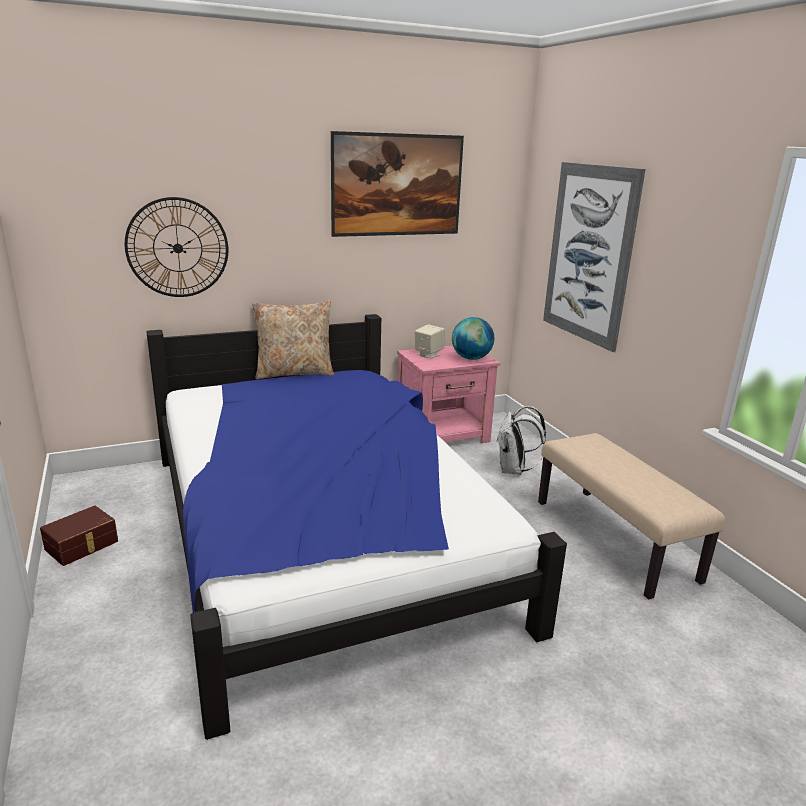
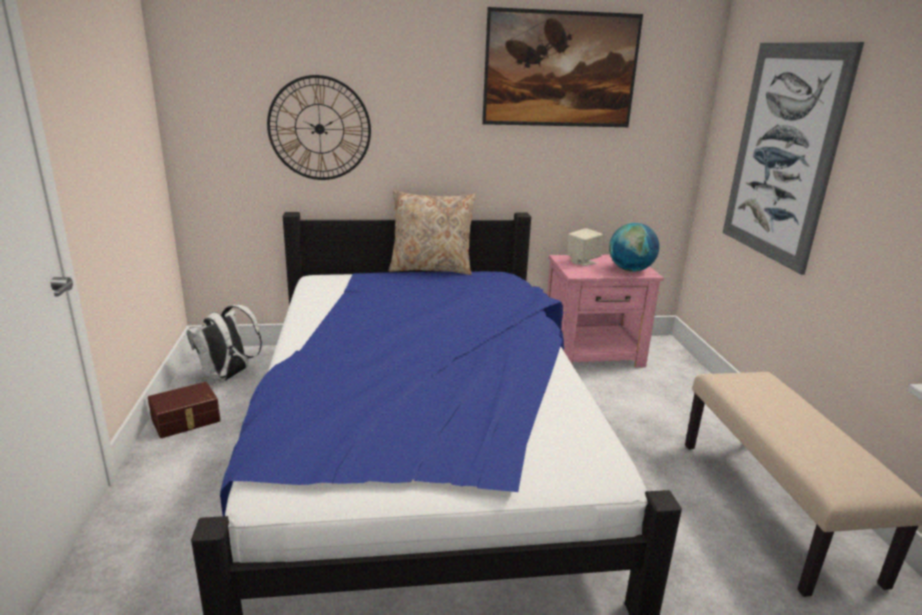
camera: 15 degrees right, 0 degrees up
white backpack [496,406,546,475] -> white backpack moved to [187,305,262,382]

